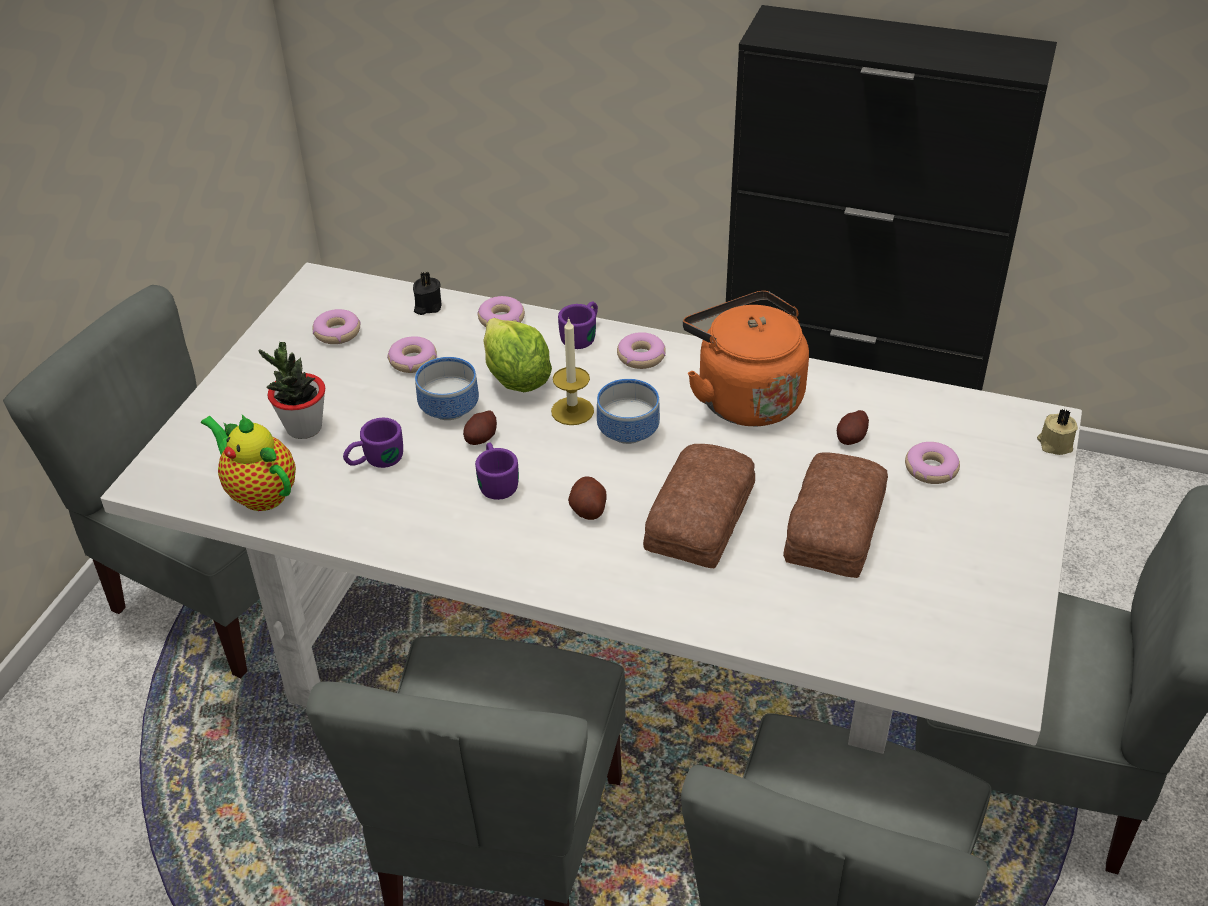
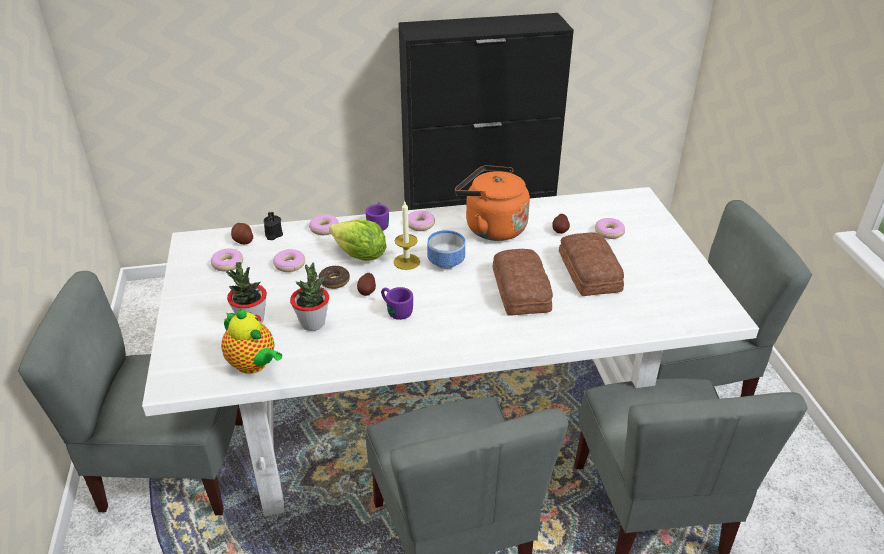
camera: 30 degrees left, 5 degrees down
teapot [201,415,296,511] -> teapot turned 150 degrees counterclockwise [221,309,282,374]
purple mug [343,417,403,468] -> potted plant [290,263,329,331]
bowl [415,357,479,420] -> donut [319,266,350,289]
potato [568,476,606,520] -> potato moved to [231,223,253,244]
beige candle [1037,409,1078,455] -> none

